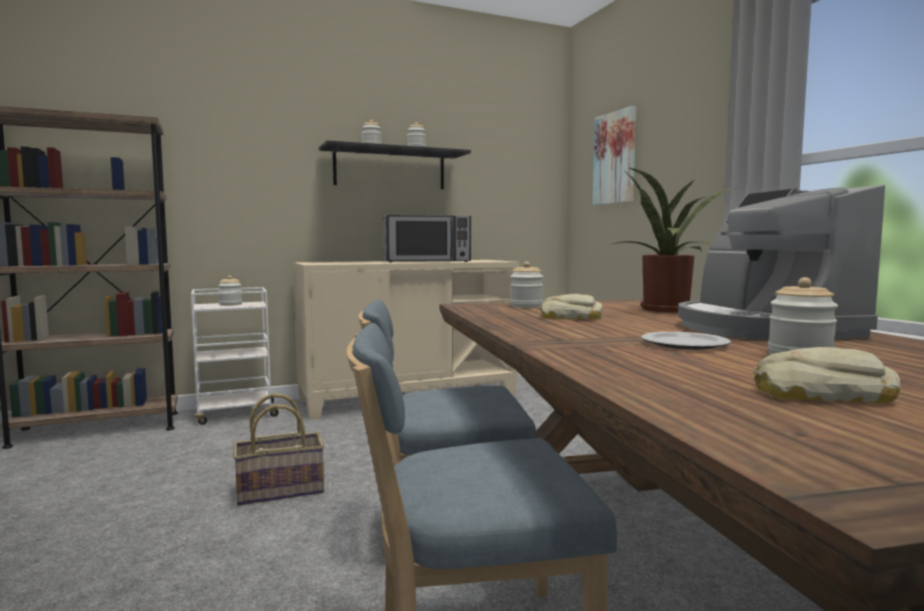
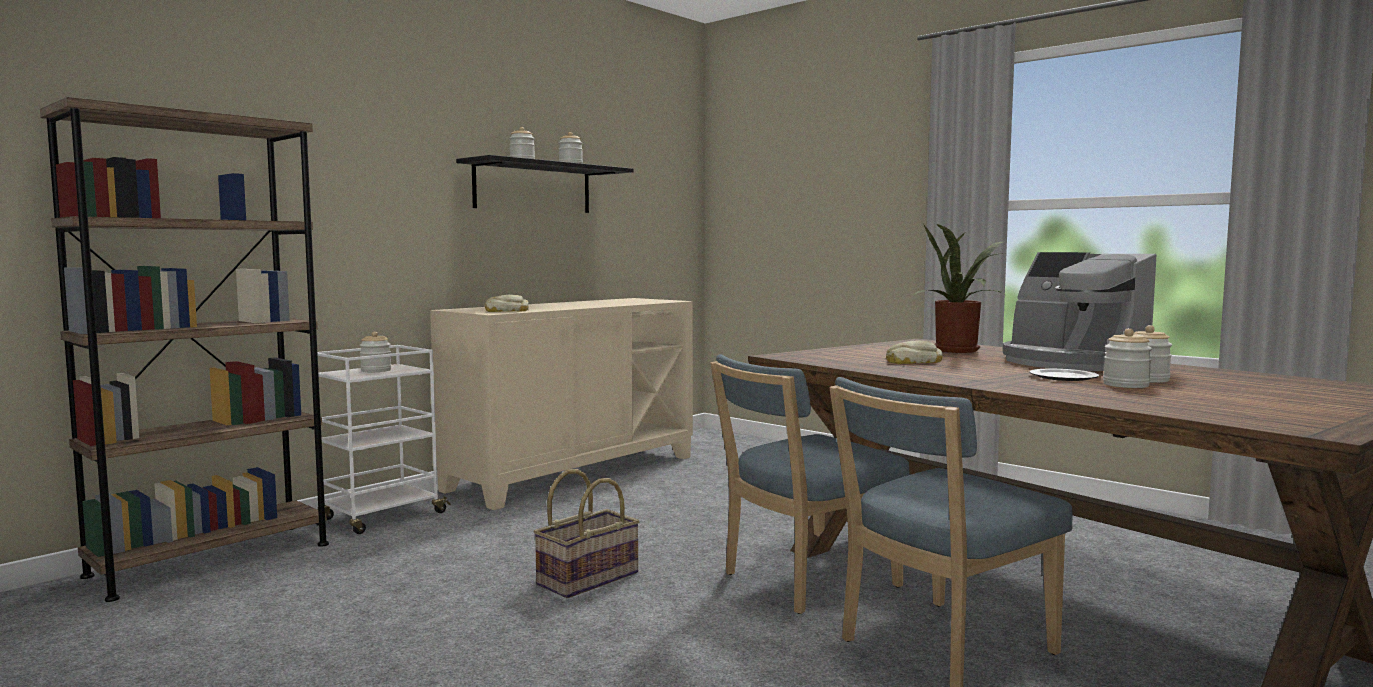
camera: 25 degrees left, 0 degrees up
microwave [383,215,471,263] -> none
jar [510,262,543,308] -> jar moved to [1103,328,1152,388]
picture [593,106,636,205] -> none
bread [754,347,900,403] -> bread moved to [484,294,529,312]

